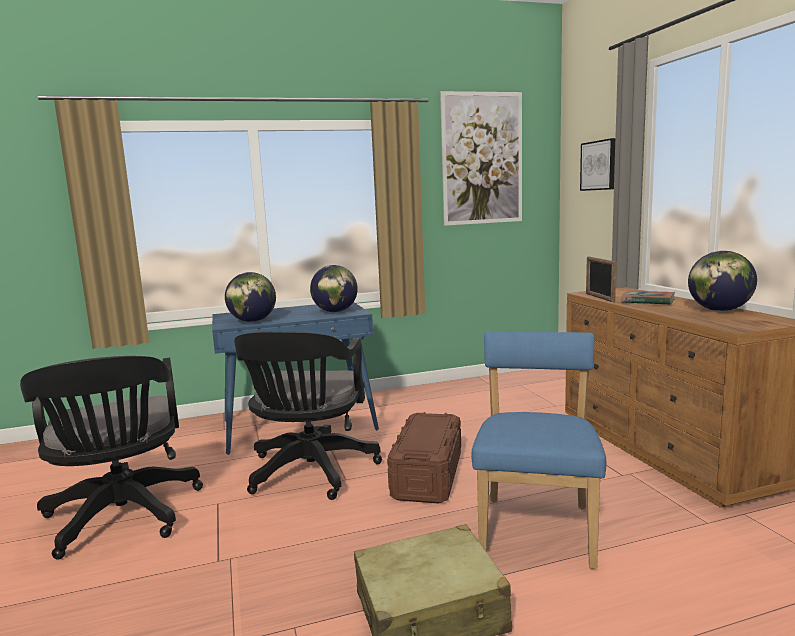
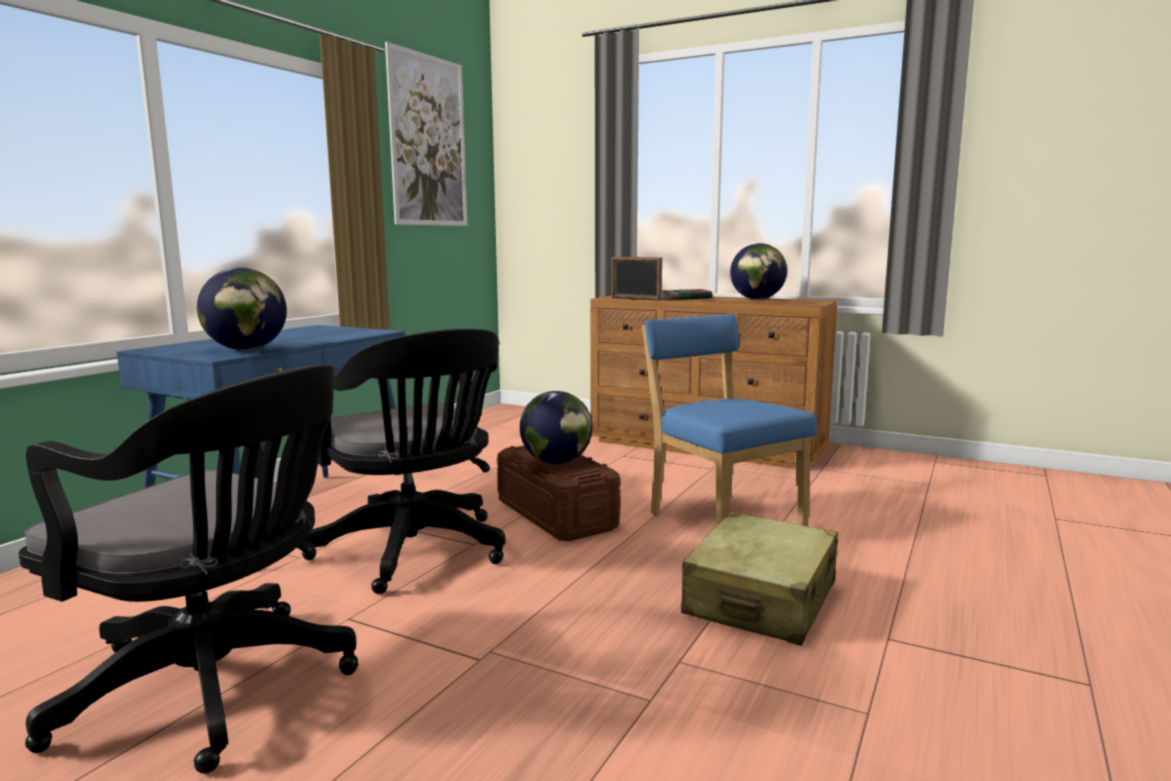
camera: 45 degrees left, 0 degrees up
globe [310,265,358,312] -> globe moved to [520,391,592,464]
picture [580,138,615,191] -> none

